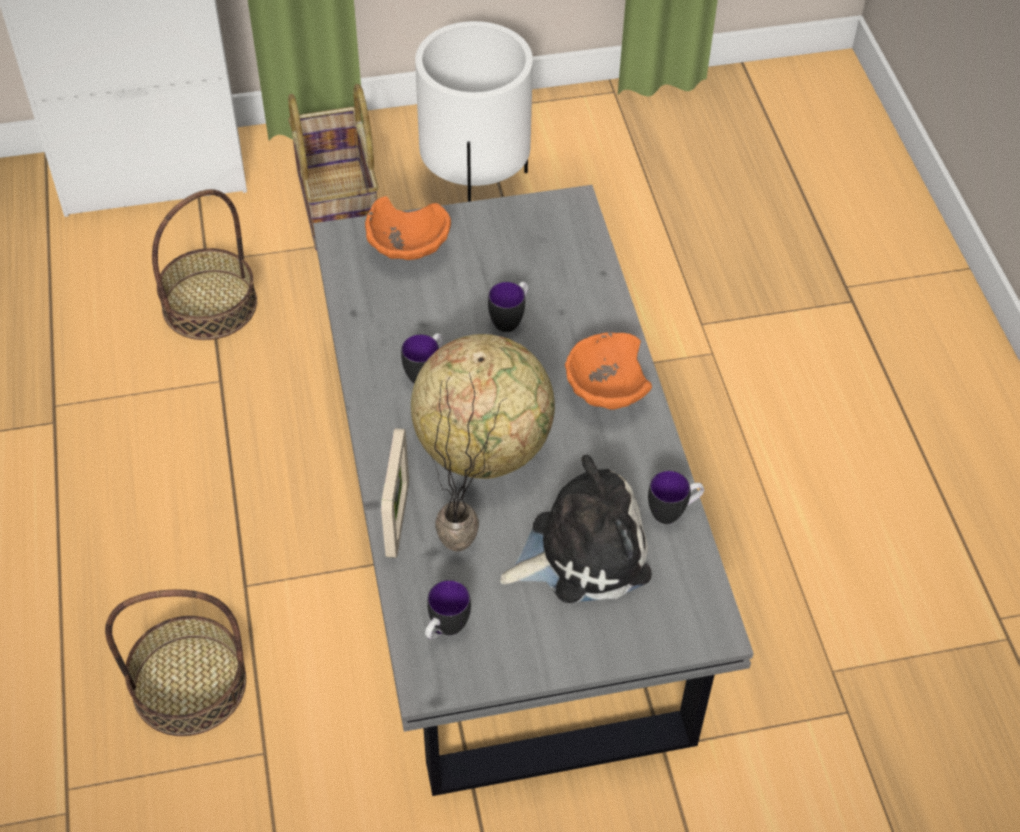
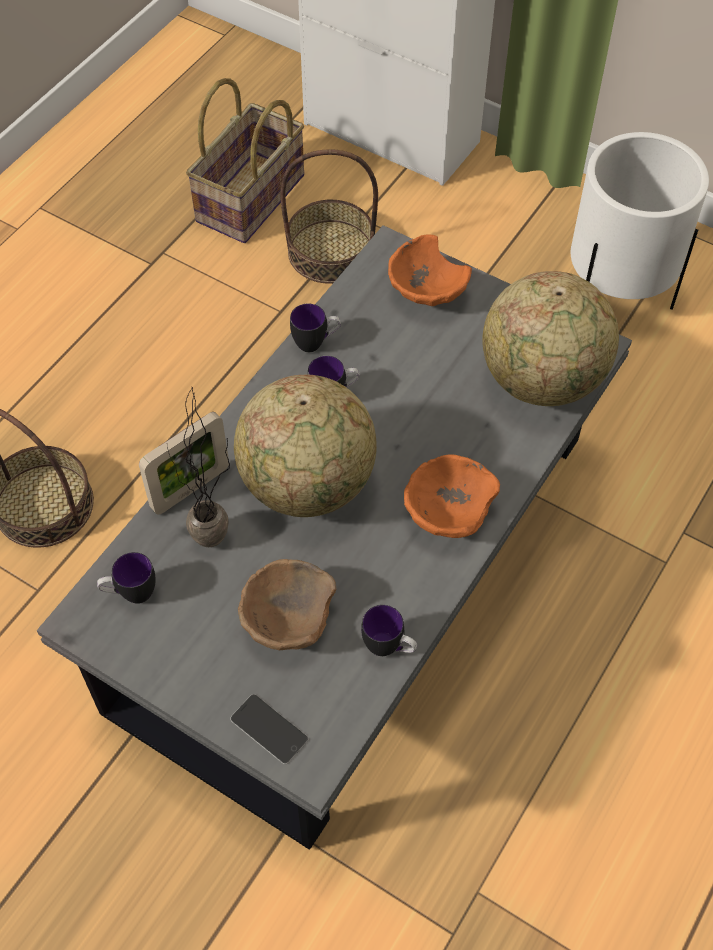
camera: 45 degrees right, 5 degrees up
basket [288,84,379,251] -> basket moved to [186,78,304,243]
mug [488,281,528,332] -> mug moved to [290,304,341,352]
plush toy [500,454,652,603] -> brown bowl [238,559,337,650]
none -> phone [230,694,309,765]
none -> globe [482,271,619,406]

